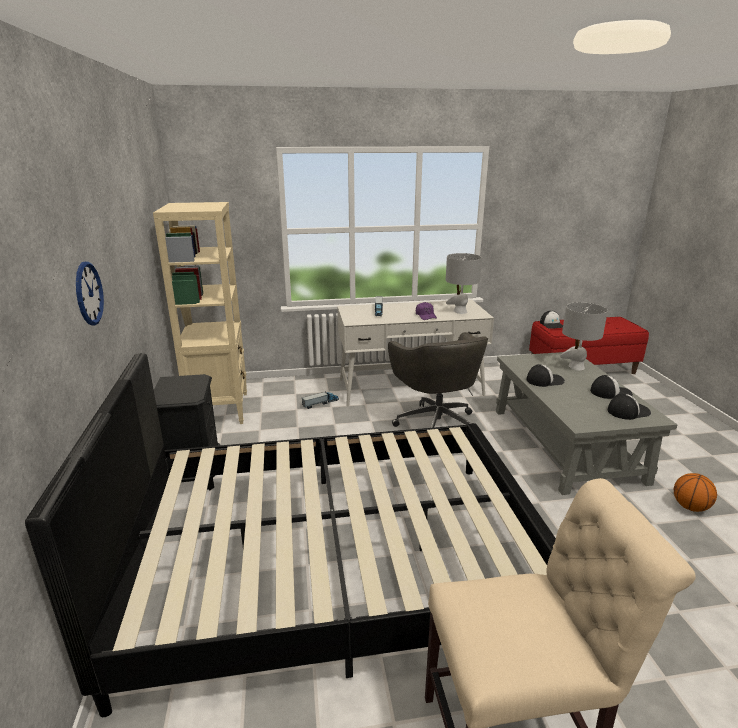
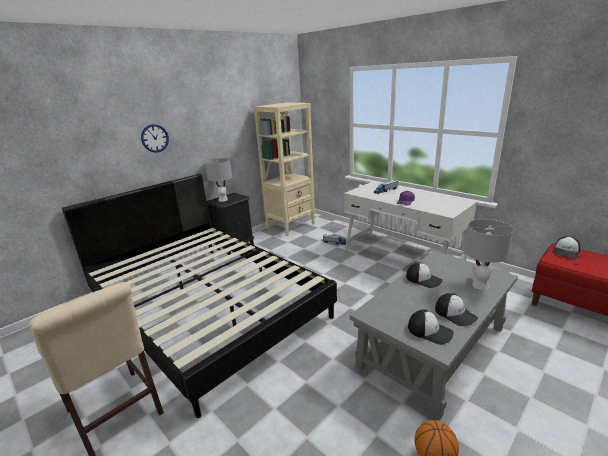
camera: 55 degrees right, 0 degrees up
grey office chair [388,332,488,428] -> none
grey table lamp [446,253,482,314] -> grey table lamp moved to [205,158,232,202]

